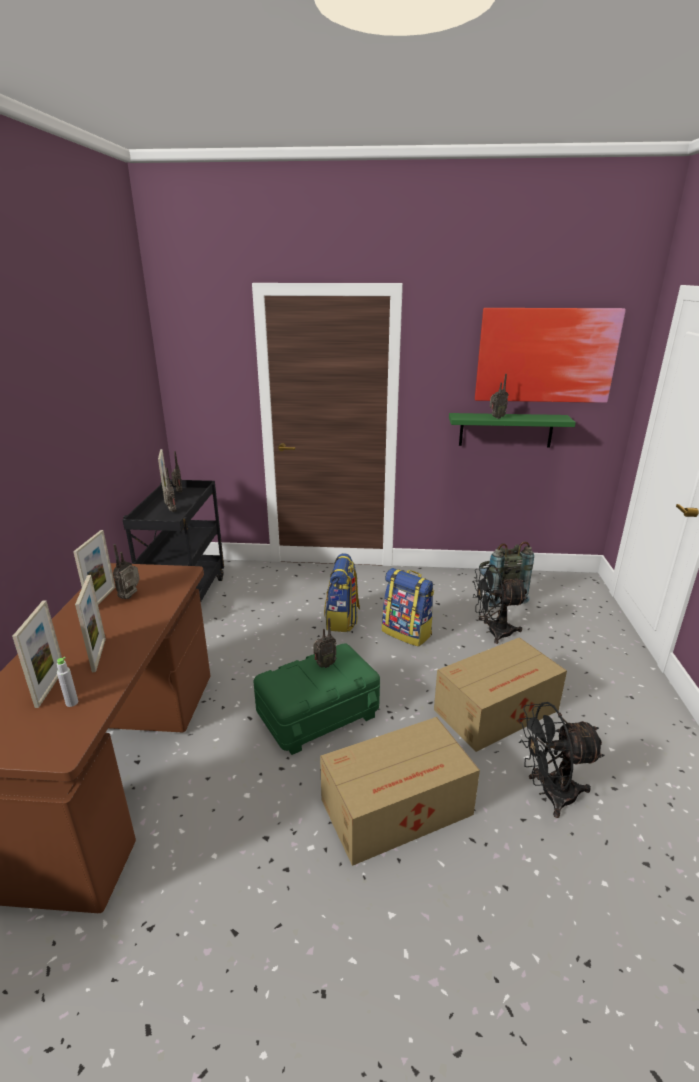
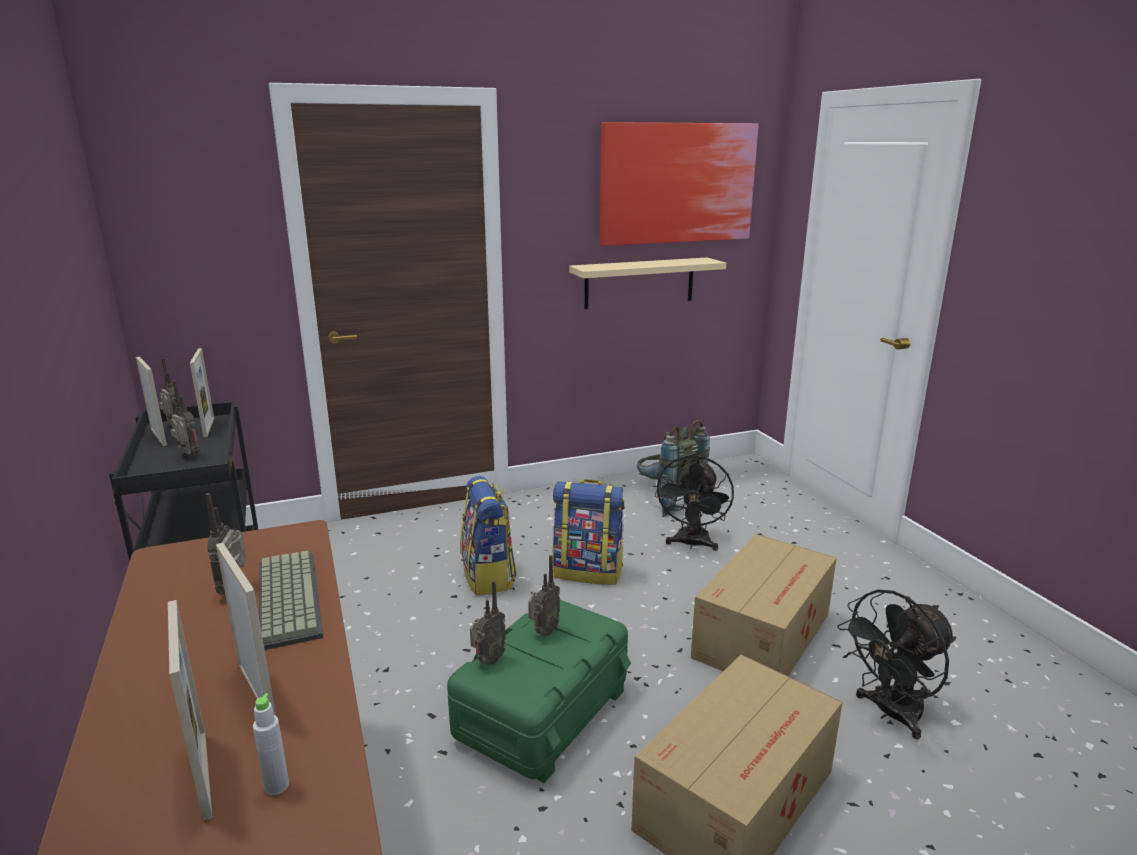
camera: 25 degrees left, 5 degrees down
picture frame [73,530,115,605] -> picture frame moved to [190,348,214,437]
green shelf [449,413,576,448] -> beige shelf [569,257,726,309]
black fan [472,565,527,644] -> black fan turned 45 degrees counterclockwise [655,455,734,551]
radio [490,374,508,419] -> radio moved to [470,580,506,666]
none -> keyboard [259,550,323,650]

